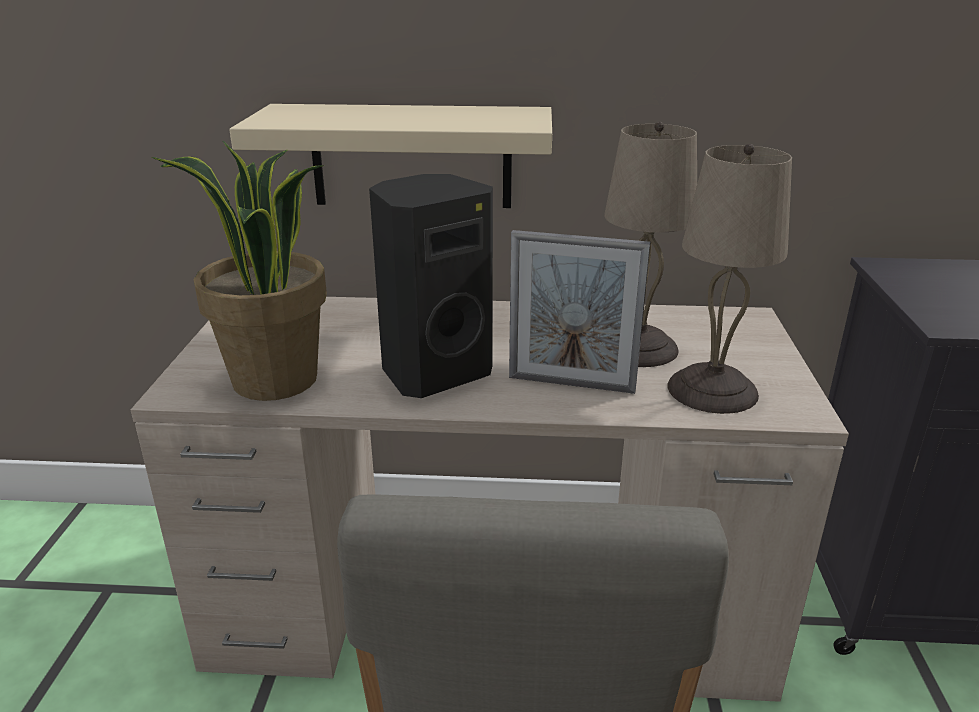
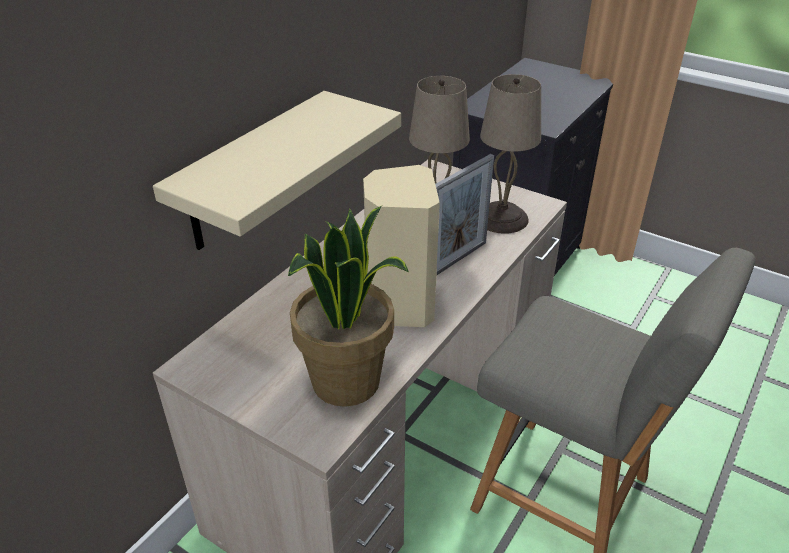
camera: 60 degrees left, 10 degrees up
black speaker [369,174,493,398] -> beige speaker [363,165,440,327]

